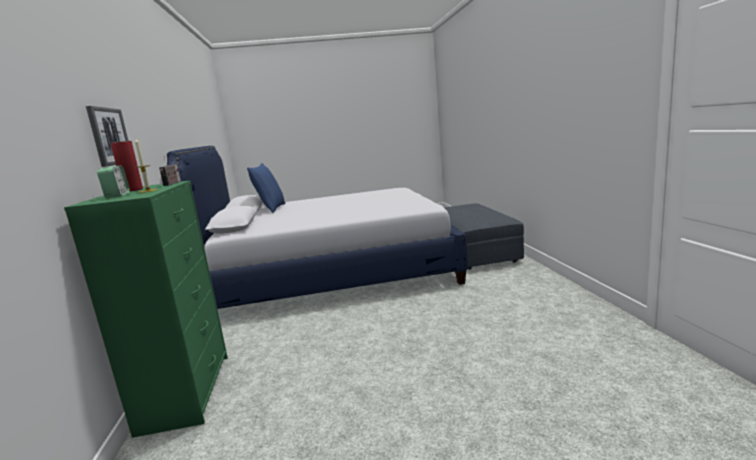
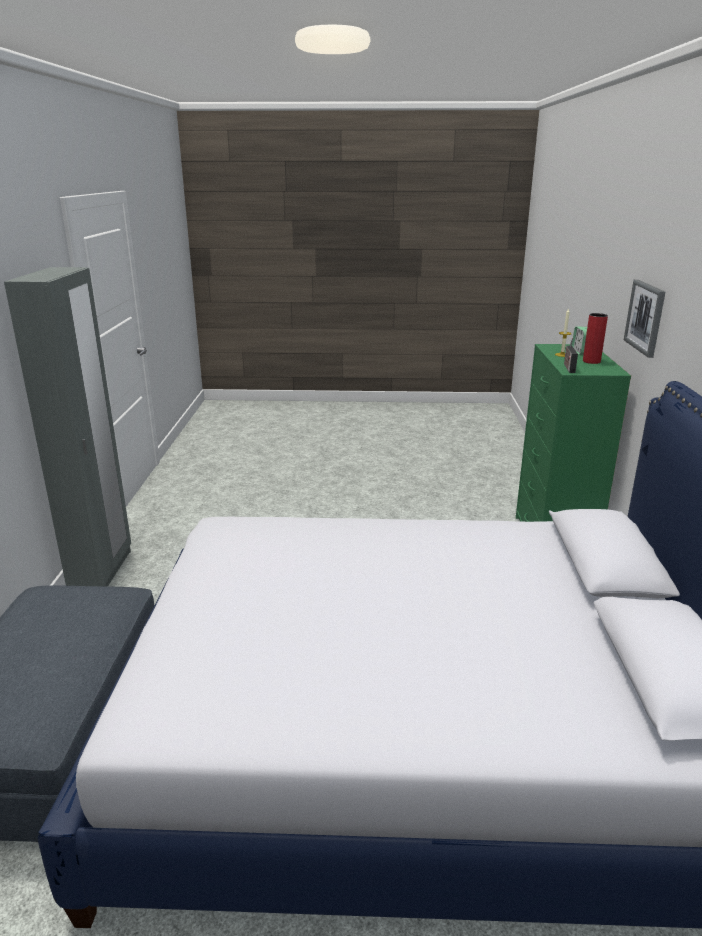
camera: 170 degrees left, 10 degrees up
blue pillow [247,163,285,213] -> none
none -> grey wardrobe [4,267,131,587]

